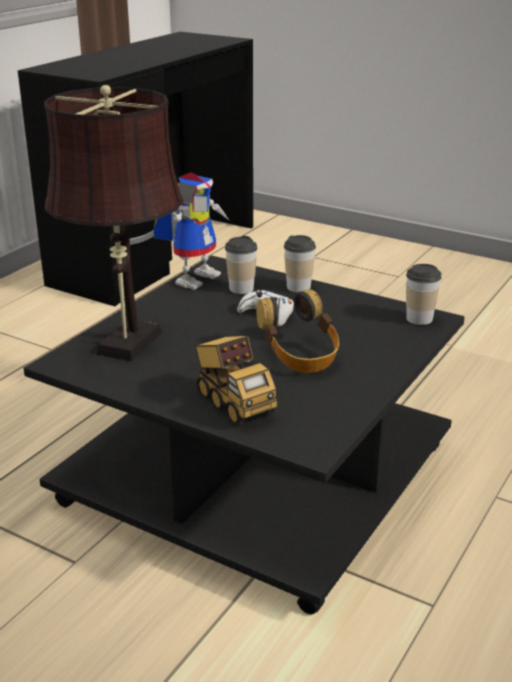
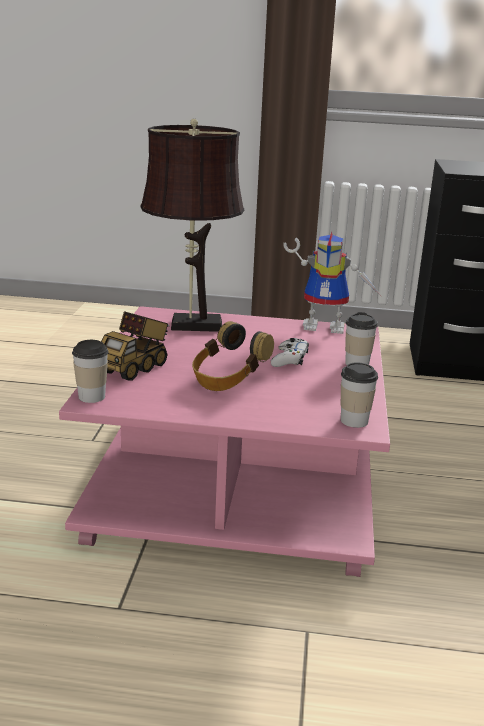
camera: 65 degrees right, 5 degrees down
black coffee table [23,256,465,614] -> pink coffee table [59,306,390,577]
cup [225,236,257,294] -> cup moved to [72,340,108,403]

